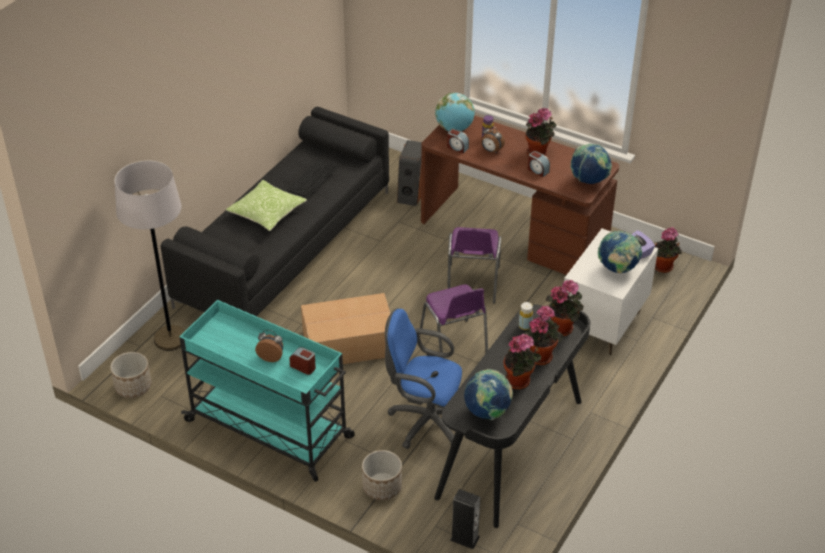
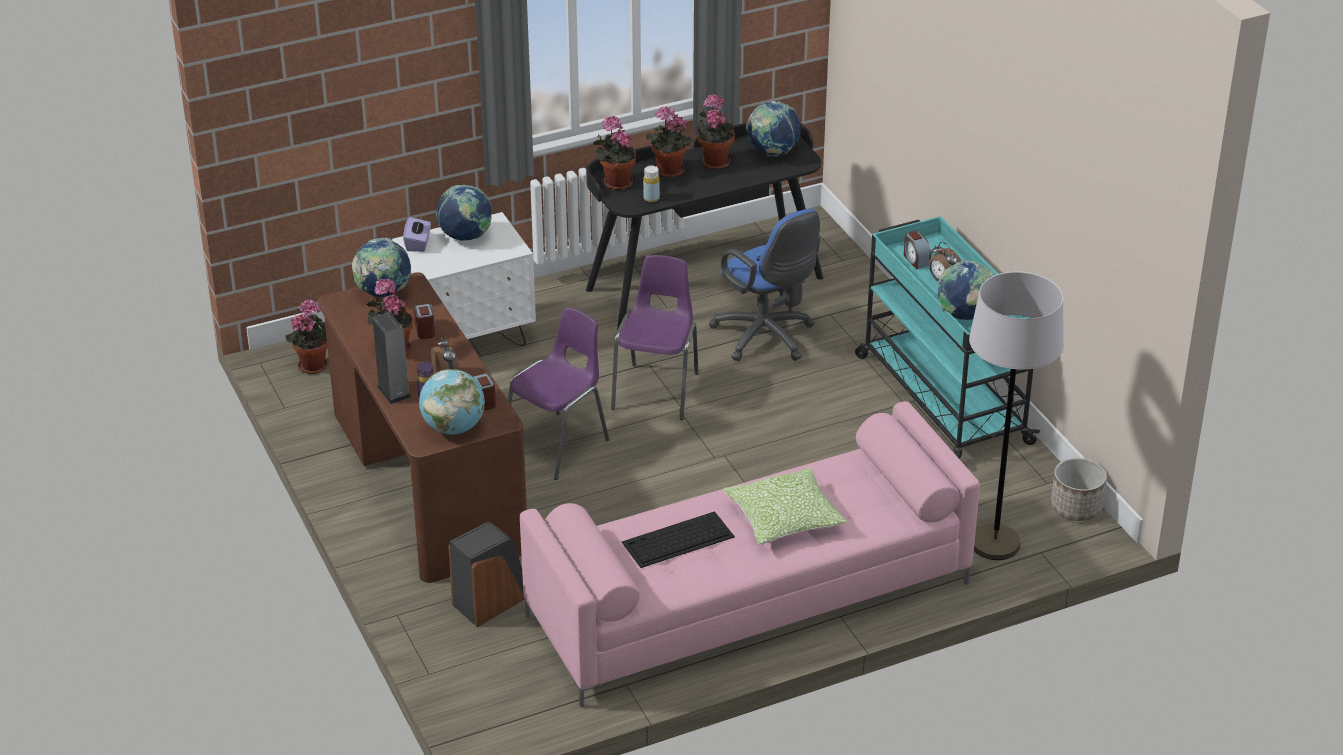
camera: 145 degrees left, 5 degrees down
black sofa [161,107,389,316] -> pink sofa [520,401,980,708]
cardboard box [301,293,391,364] -> none
planter [362,450,402,500] -> none
speaker [450,489,480,549] -> speaker moved to [373,312,411,404]
none -> globe [938,261,994,320]

